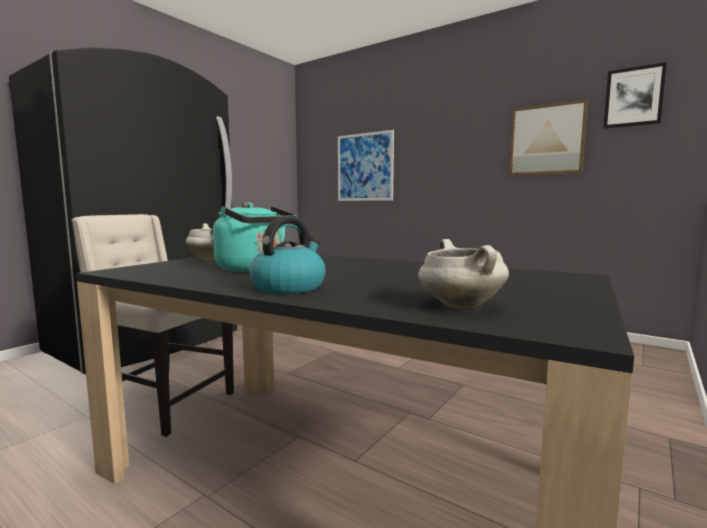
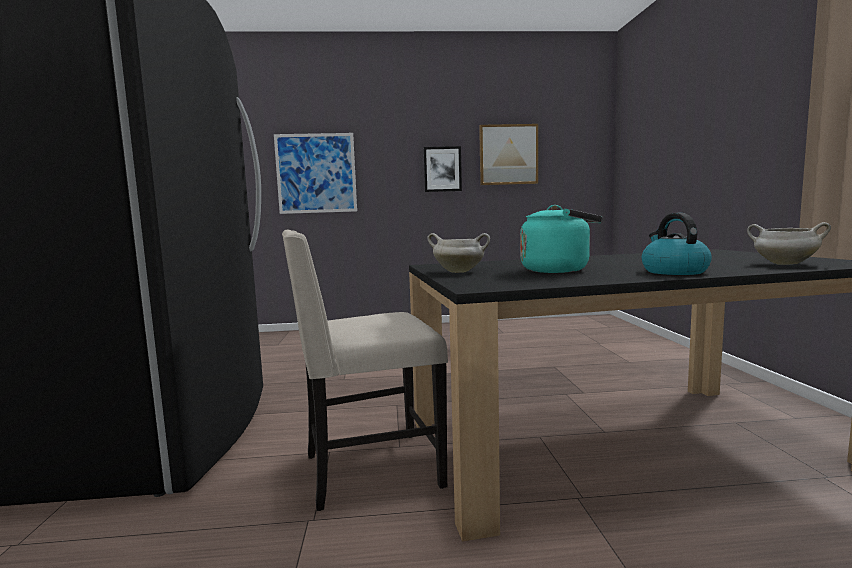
camera: 40 degrees left, 0 degrees up
picture [604,62,667,129] -> picture moved to [423,146,462,192]

